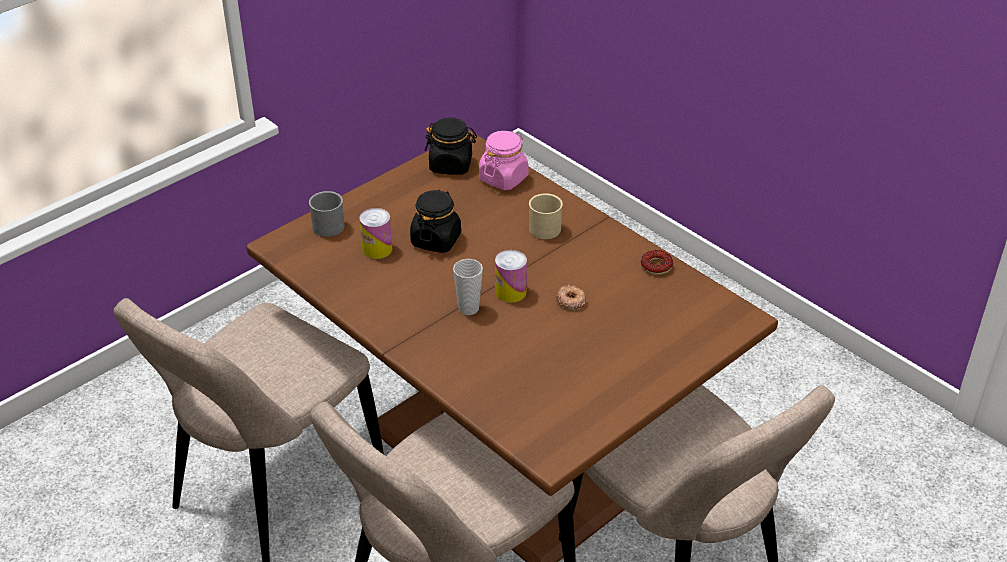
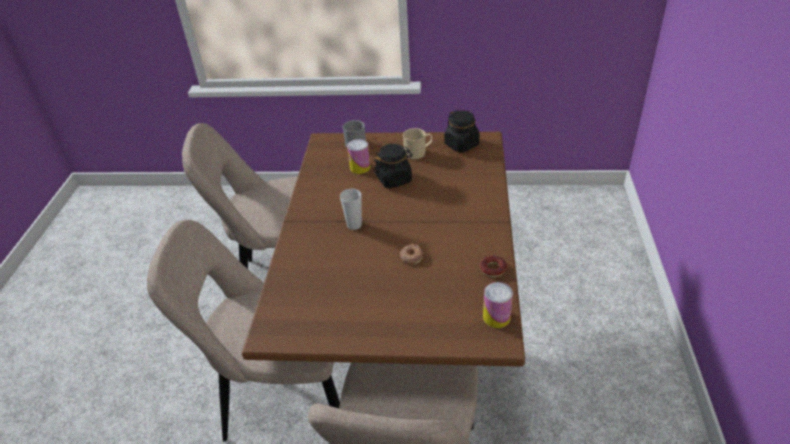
camera: 50 degrees right, 0 degrees up
pink jar [479,131,528,190] -> none
can [495,250,527,303] -> can moved to [483,282,513,328]
beige mug [529,193,563,239] -> beige mug moved to [403,128,432,159]

